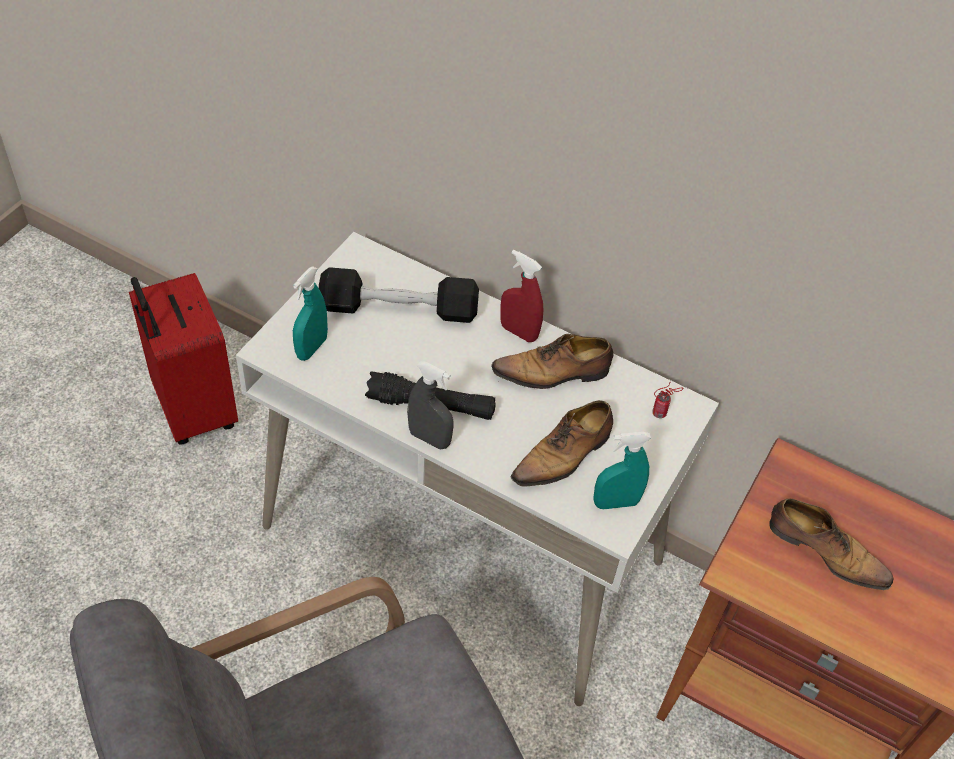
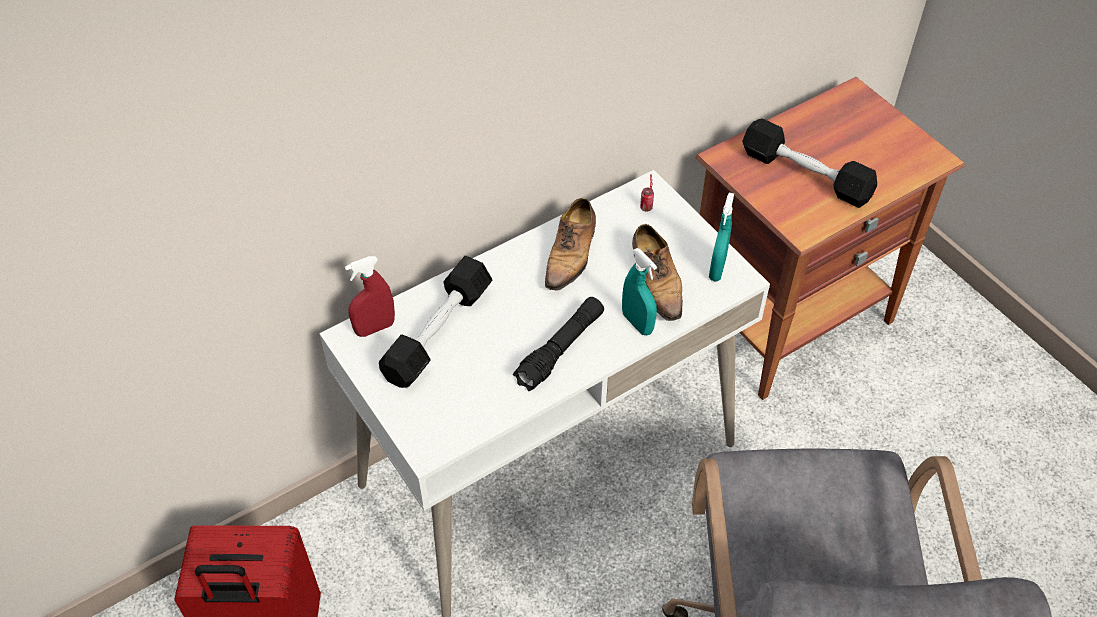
camera: 60 degrees left, 0 degrees up
turquoise spray bottle [293,266,328,361] -> turquoise spray bottle moved to [622,248,657,335]
grey spray bottle [407,361,453,450] -> none
red spray bottle [500,250,543,342] -> red spray bottle moved to [345,256,395,337]
shoe [769,499,893,590] -> black dumbbell [742,118,877,208]

